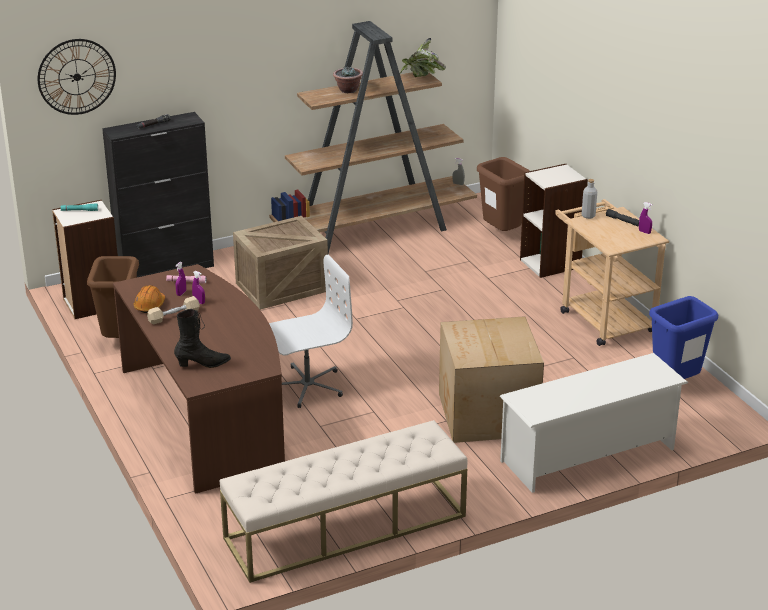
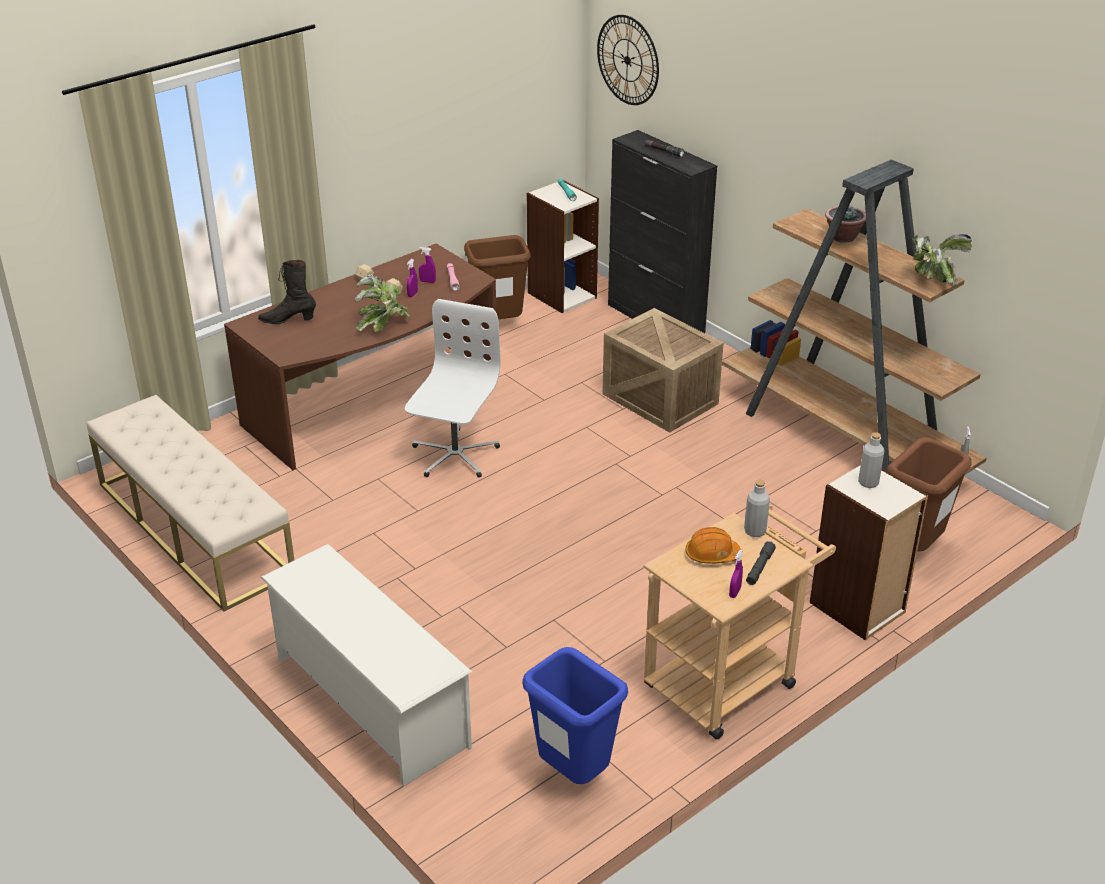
camera: 75 degrees right, 5 degrees up
orange hard hat [134,285,165,313] -> orange hard hat moved to [686,527,741,564]
black boot [174,309,231,368] -> black boot turned 120 degrees clockwise [258,260,316,324]
white office chair [269,255,353,408] -> white office chair turned 120 degrees counterclockwise [405,299,500,478]
cardboard box [439,316,544,443] -> none
none -> potted plant [355,276,410,332]
none -> grey bottle [858,432,884,488]

